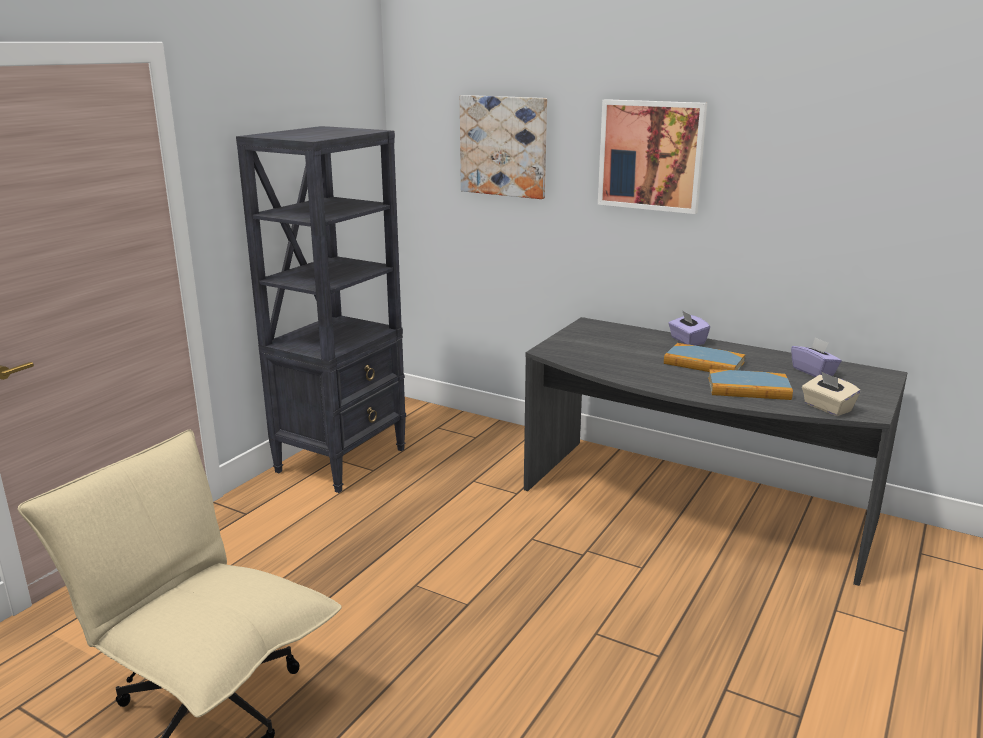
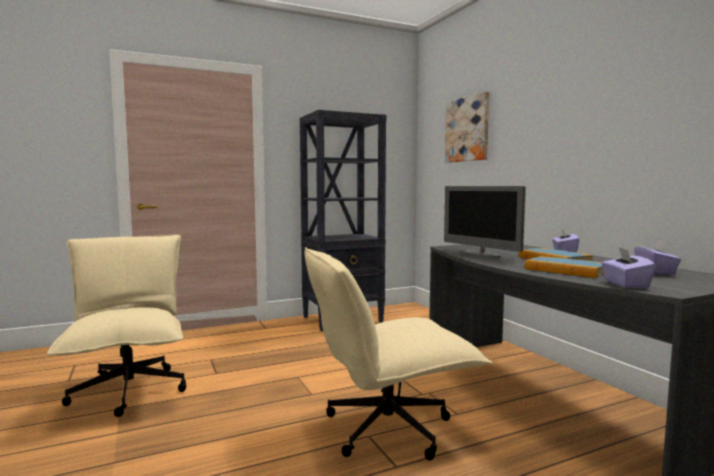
camera: 35 degrees right, 15 degrees down
picture [598,99,707,214] -> none
beige tissue box [802,371,861,416] -> purple tissue box [601,247,656,288]
none -> beige office chair [305,247,493,460]
none -> monitor [444,186,526,258]

